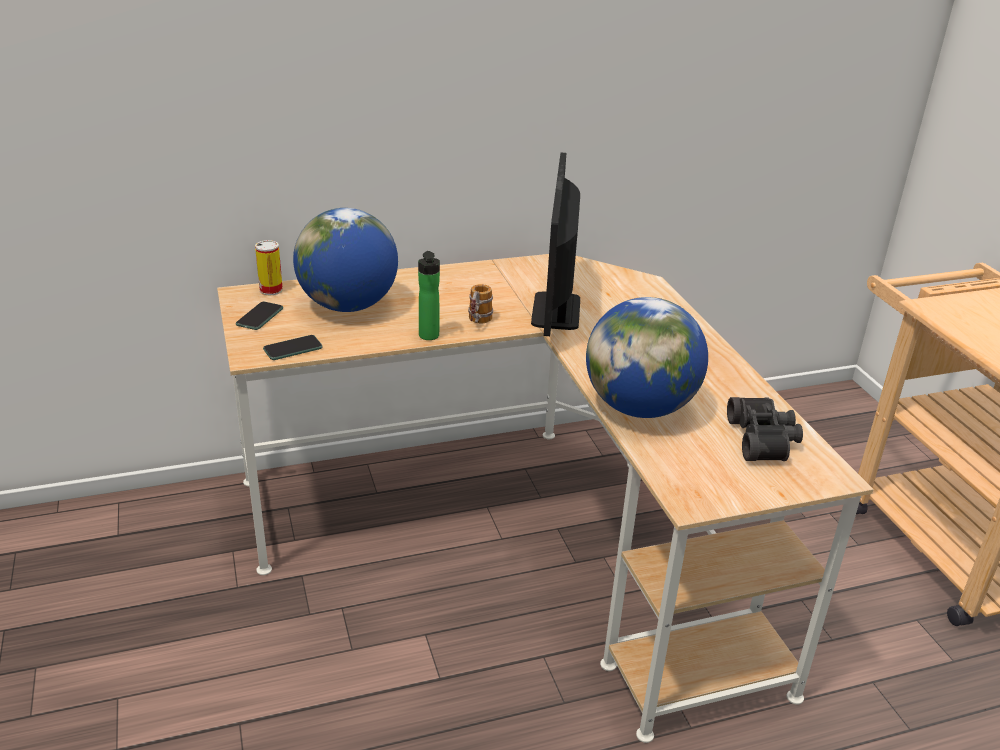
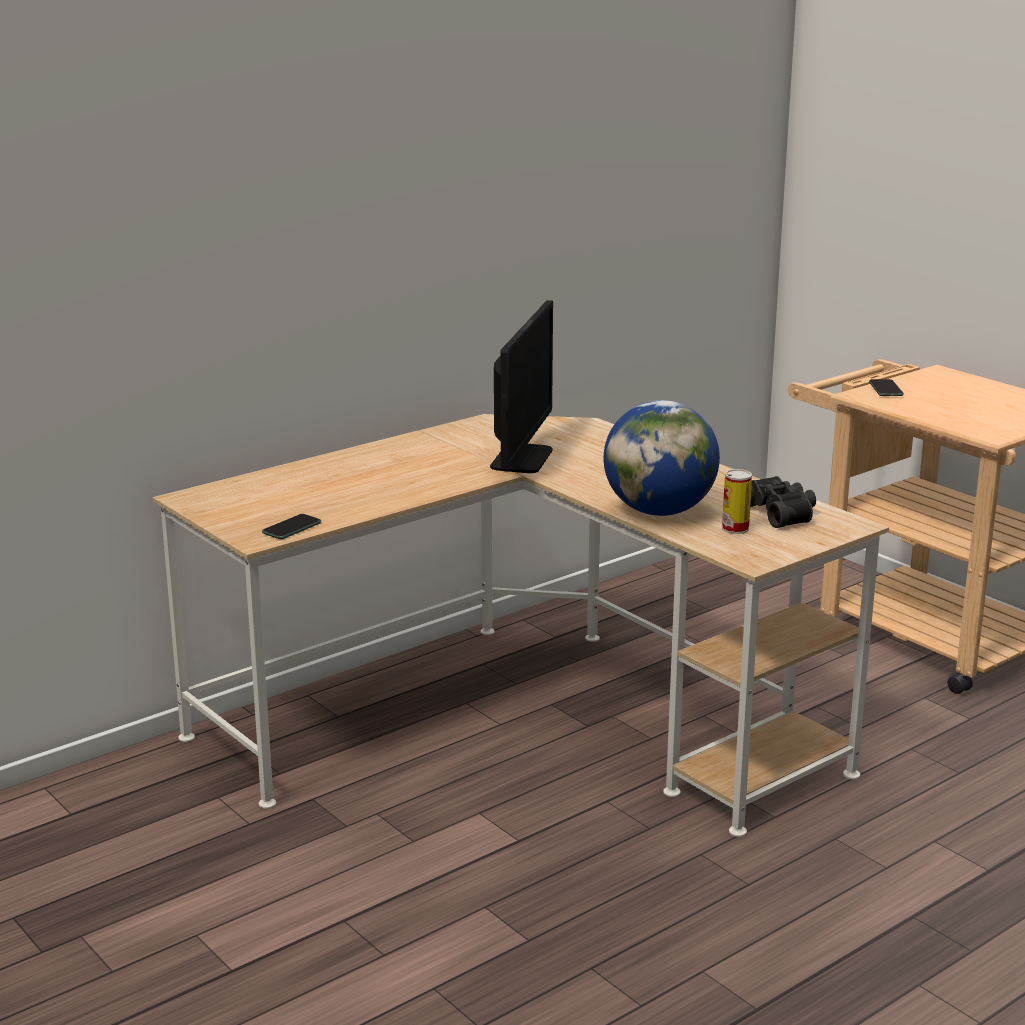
camera: 20 degrees left, 10 degrees down
phone [236,302,283,330] -> phone moved to [869,379,904,396]
can [255,240,283,295] -> can moved to [722,469,752,534]
globe [293,208,398,312] -> none
bottle [418,251,440,340] -> none
mug [468,284,493,324] -> none
monitor [531,153,580,336] -> monitor turned 150 degrees counterclockwise [490,300,553,473]

